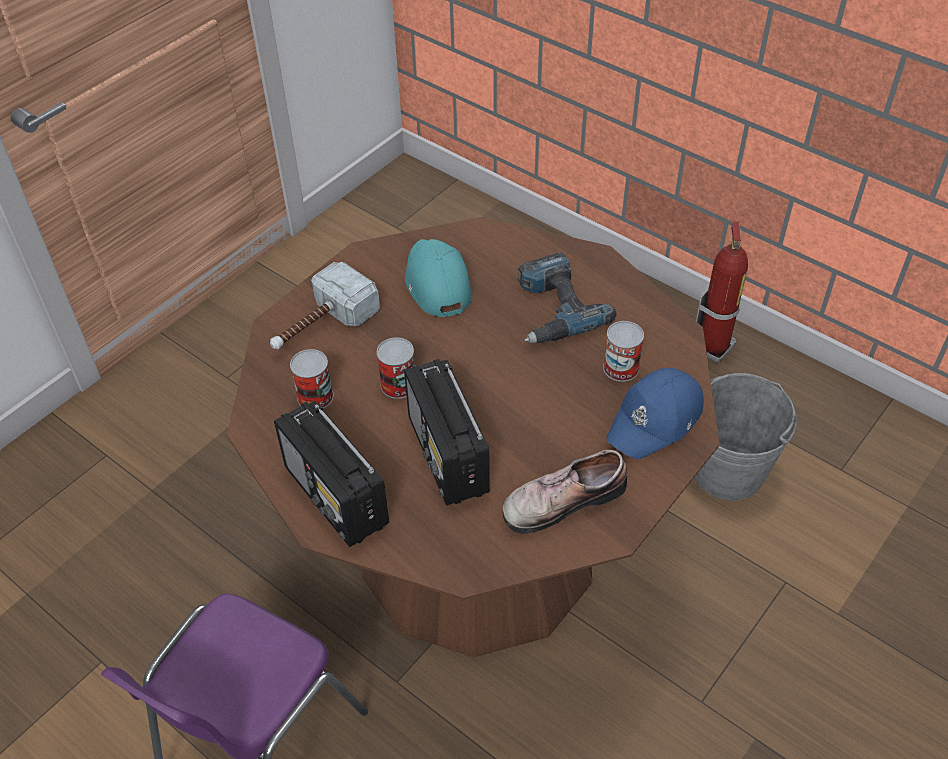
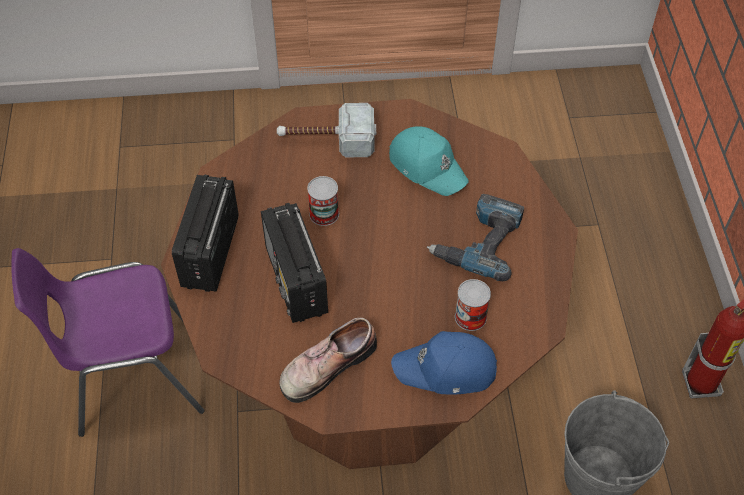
camera: 45 degrees right, 5 degrees up
can [290,349,334,408] -> none
radio [404,359,490,505] -> radio turned 45 degrees counterclockwise [261,203,328,323]
turquoise cap [405,239,472,317] -> turquoise cap turned 105 degrees clockwise [389,126,469,196]
shoe [502,450,627,534] -> shoe turned 60 degrees counterclockwise [279,318,377,403]

